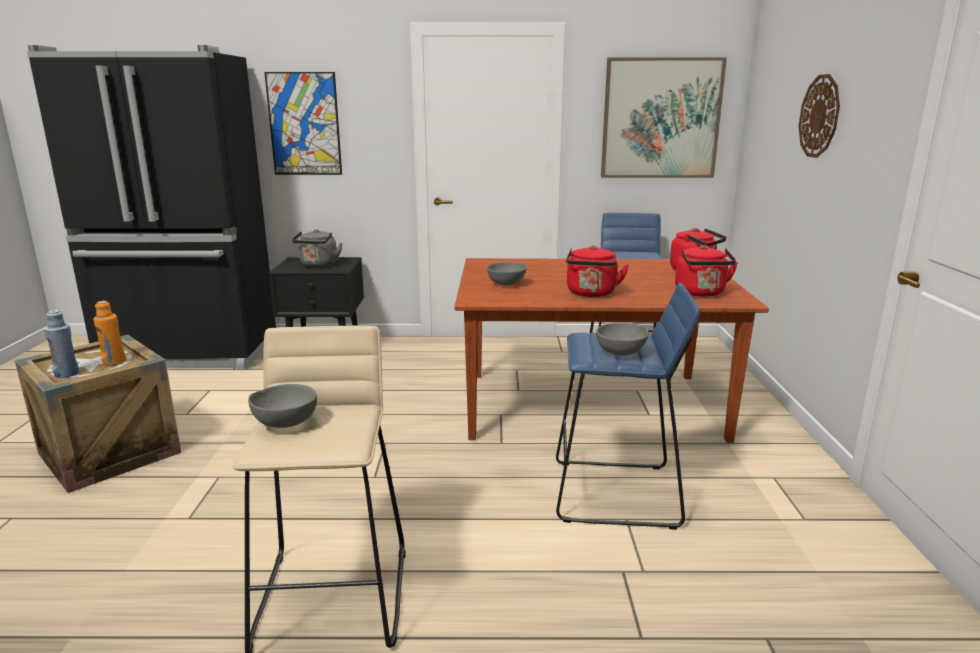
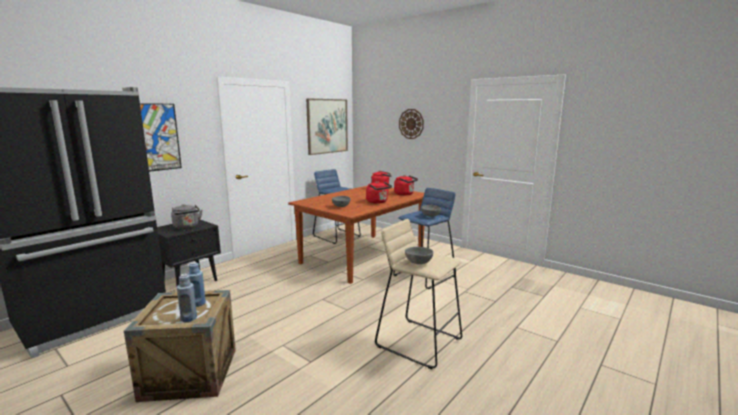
camera: 50 degrees left, 5 degrees down
orange bottle [93,301,126,366] -> blue bottle [187,262,206,307]

